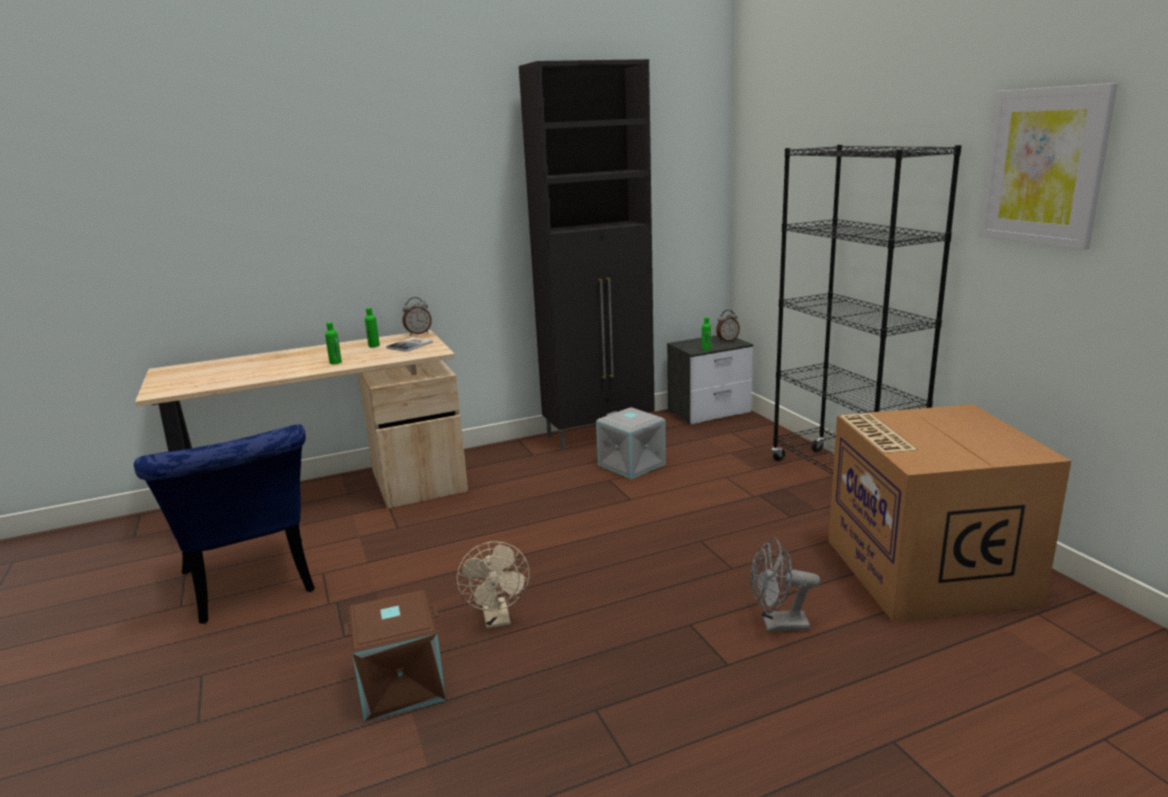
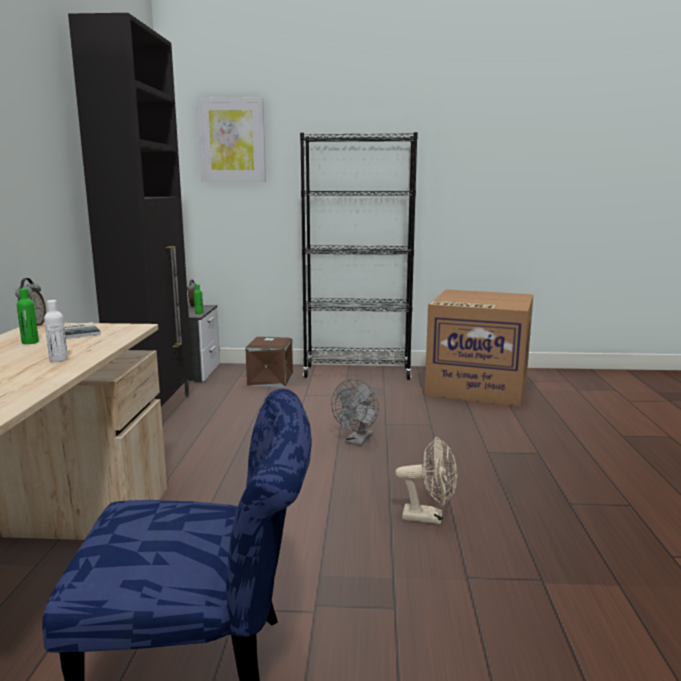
camera: 65 degrees left, 5 degrees down
green bottle [325,322,342,364] -> white bottle [44,300,68,362]
brown storage box [344,590,446,722] -> brown storage box moved to [245,337,293,387]
grey storage box [596,407,666,479] -> none
grey fan [751,537,820,632] -> grey fan moved to [331,379,379,446]
picture [979,83,1118,250] -> picture moved to [197,97,266,182]

